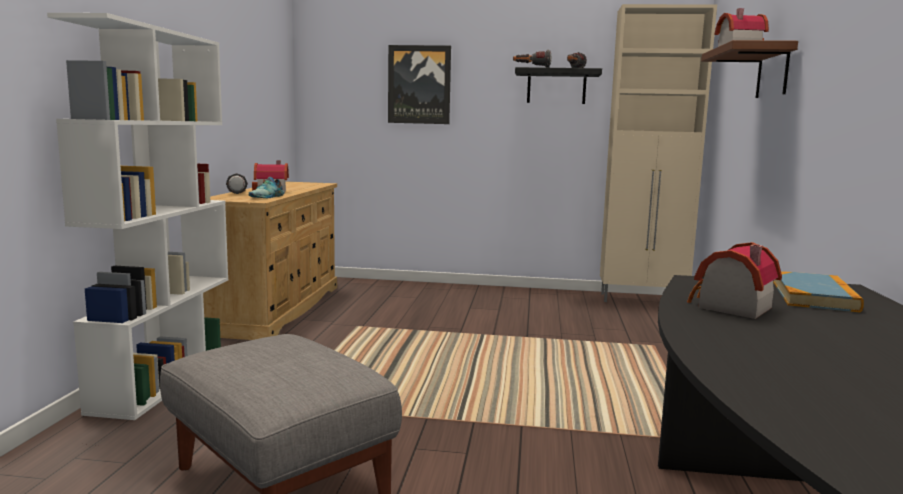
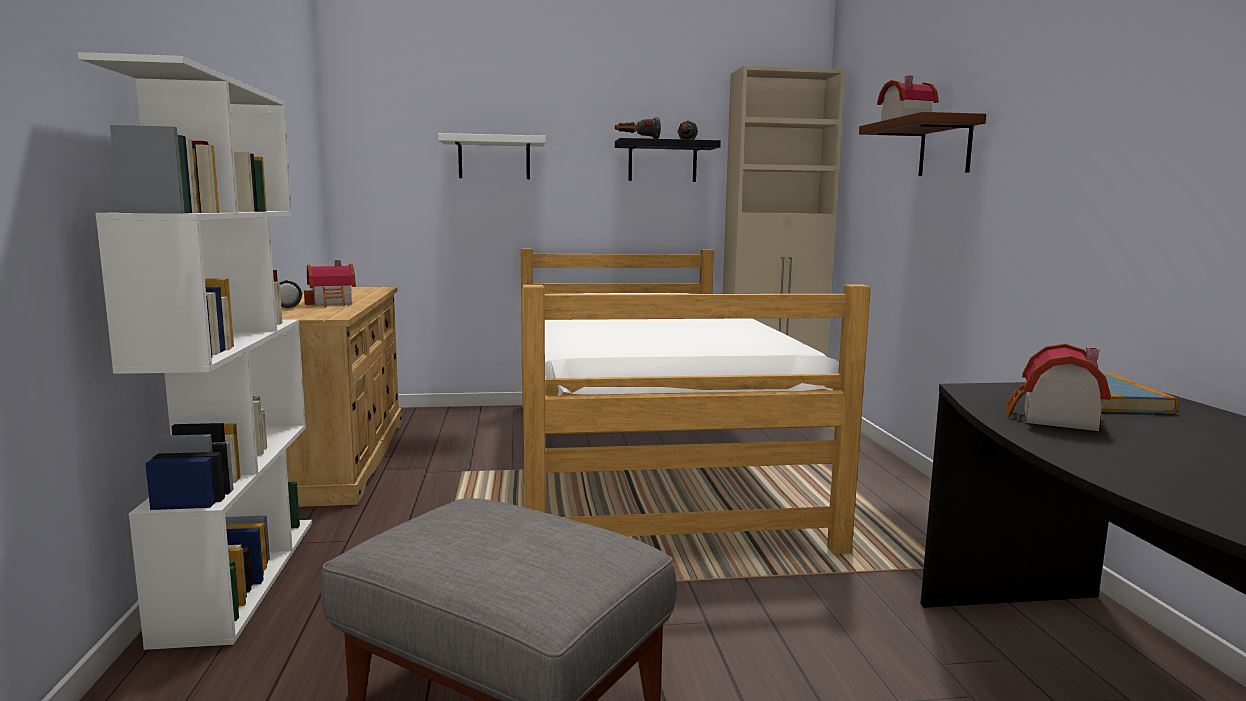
camera: 15 degrees left, 0 degrees up
shoe [249,177,284,198] -> none
picture [388,45,451,124] -> white shelf [438,133,546,179]
none -> bed [521,248,871,554]

